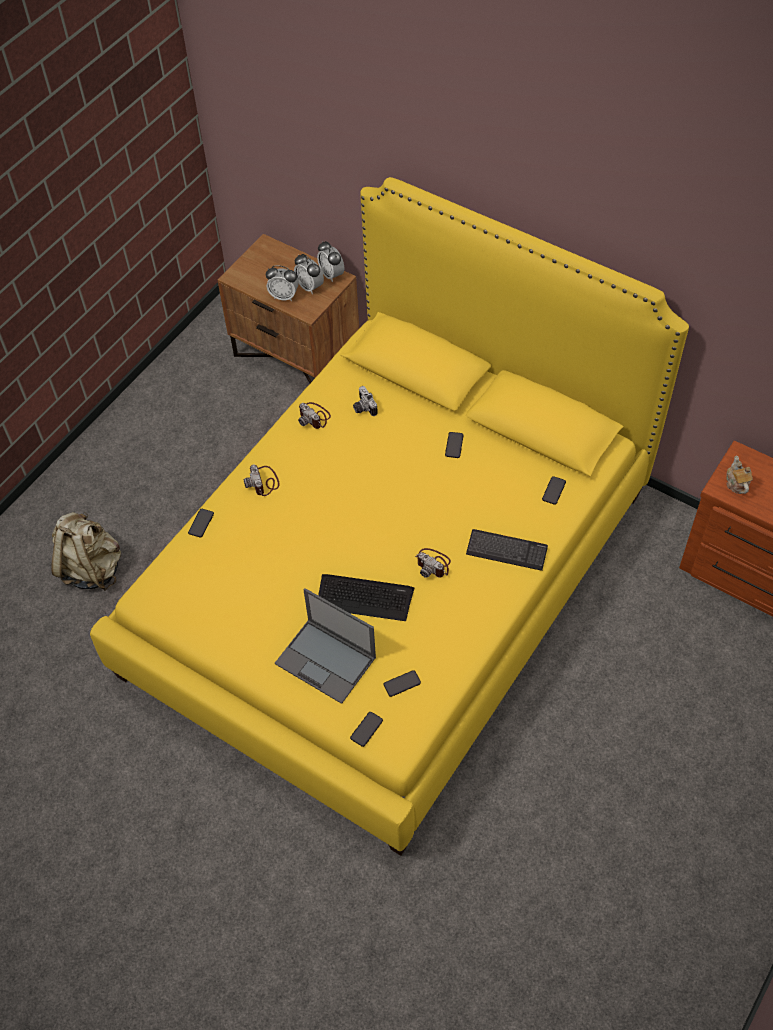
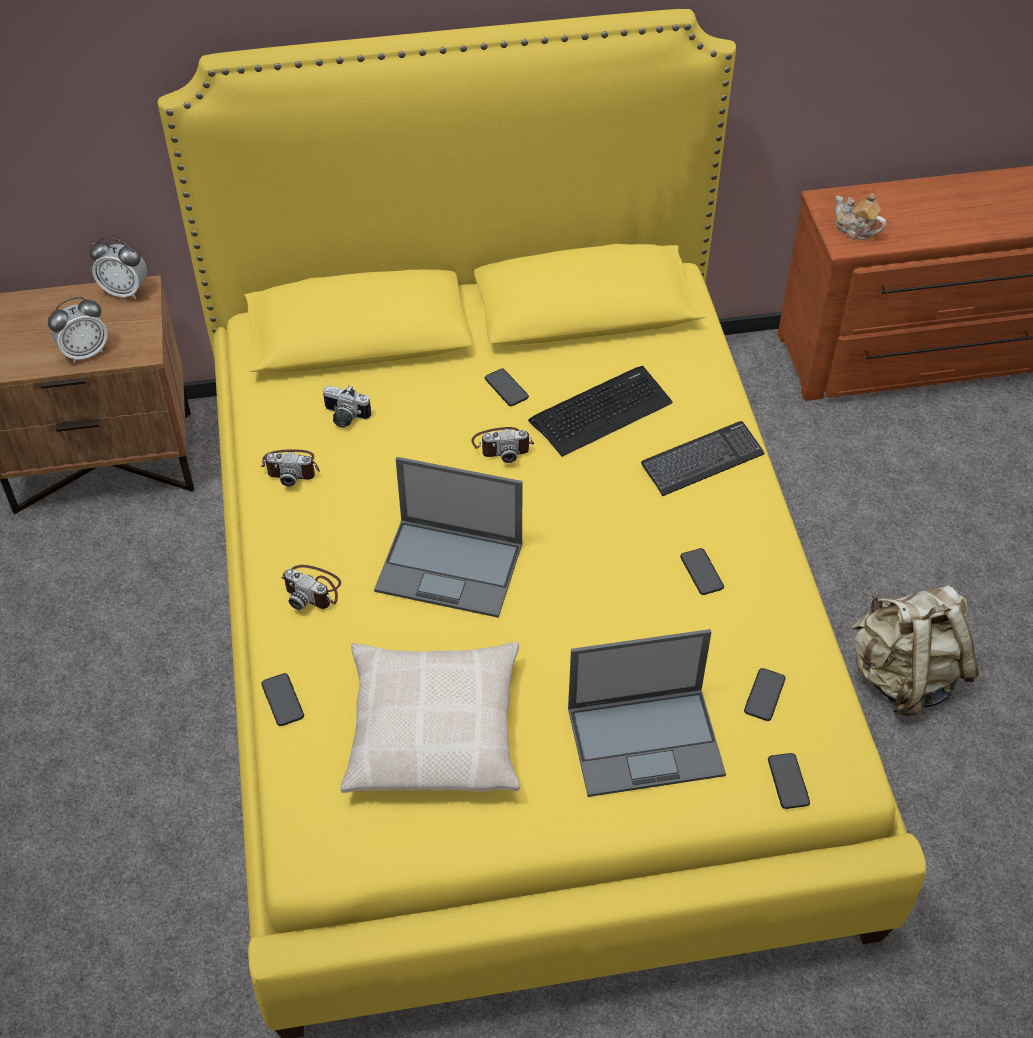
camera: 45 degrees left, 5 degrees down
beige backpack [51,512,121,591] -> beige backpack moved to [851,585,979,716]
alarm clock [294,254,324,294] -> none
keyboard [318,574,414,621] -> keyboard moved to [528,366,673,457]
camera [415,548,451,578] -> camera moved to [471,427,534,463]
phone [542,476,566,505] -> phone moved to [680,548,724,595]
none -> beige pillow [340,642,520,793]
none -> laptop [374,457,522,618]

